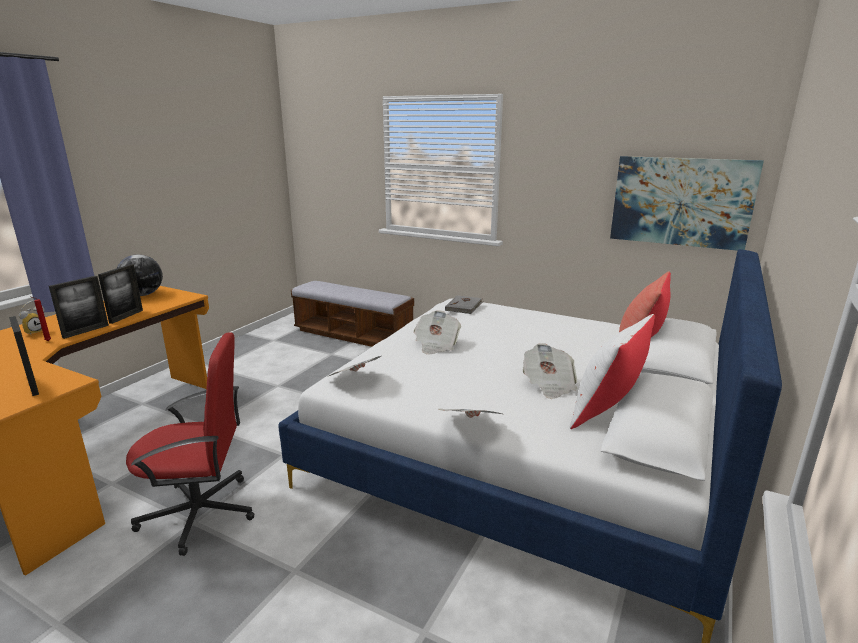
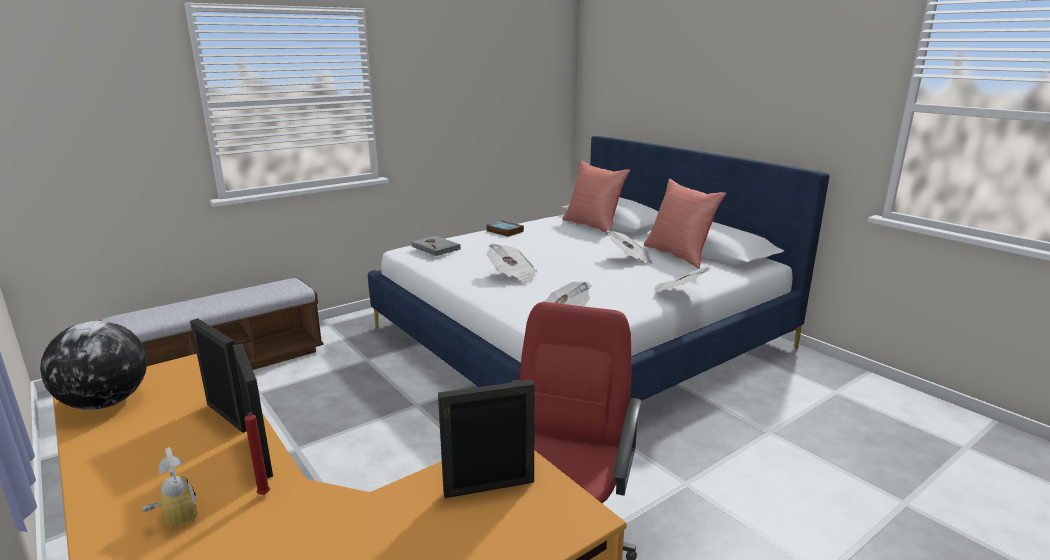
camera: 65 degrees left, 0 degrees up
white pillow [570,314,655,429] -> red pillow [644,179,726,269]
picture [610,156,764,251] -> none
none -> book [486,220,524,237]

